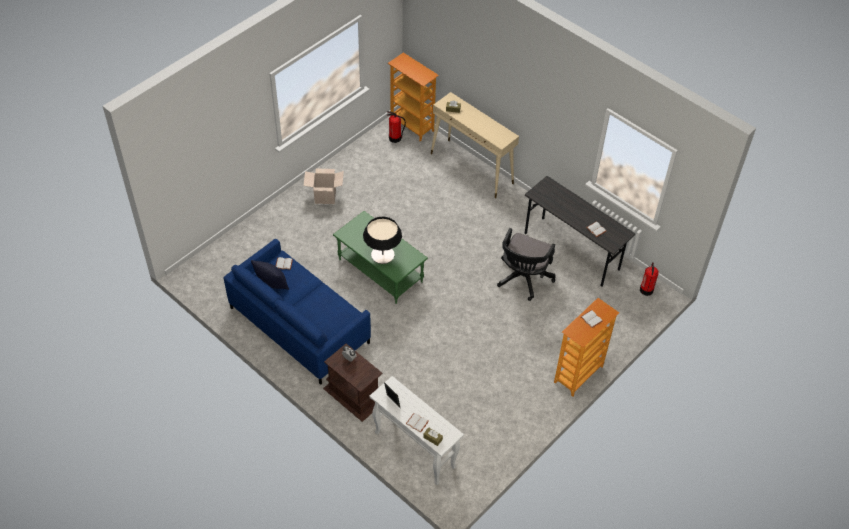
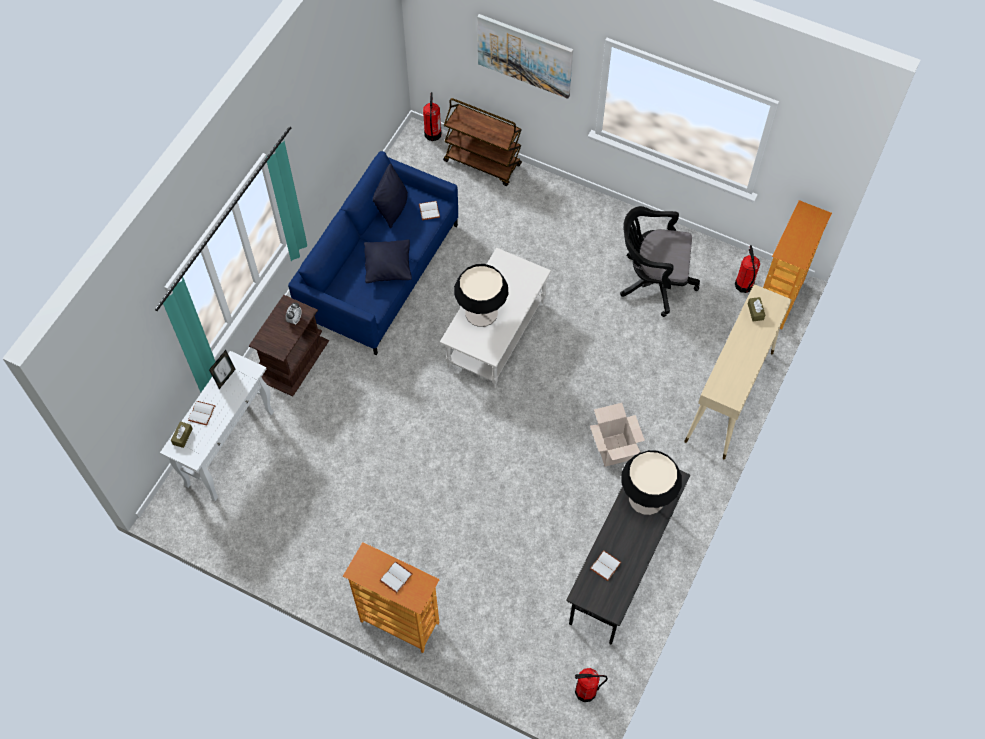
camera: 75 degrees right, 10 degrees up
cardboard box [303,169,344,204] -> cardboard box moved to [590,403,645,467]
green coffee table [333,211,428,304] -> white coffee table [440,248,551,388]
black office chair [497,228,556,301] -> black office chair moved to [620,206,700,317]
none -> black pillow [364,239,412,283]
none -> fire extinguisher [423,92,441,141]
none -> brown cart [443,98,522,186]
none -> picture [477,14,573,99]
none -> table lamp [622,450,682,515]

